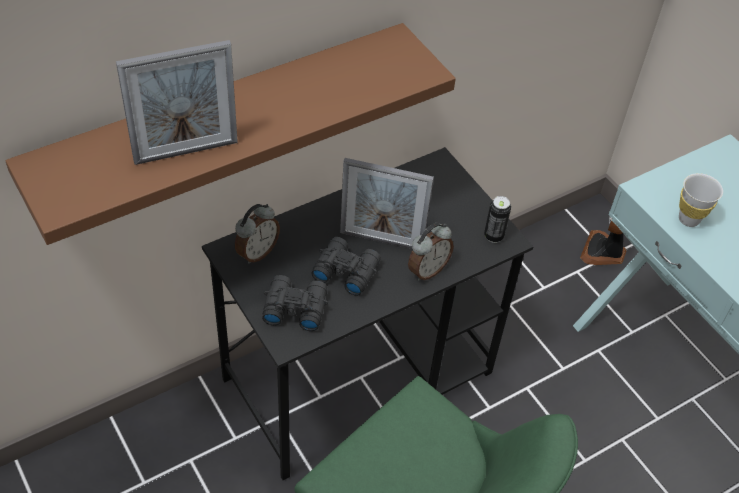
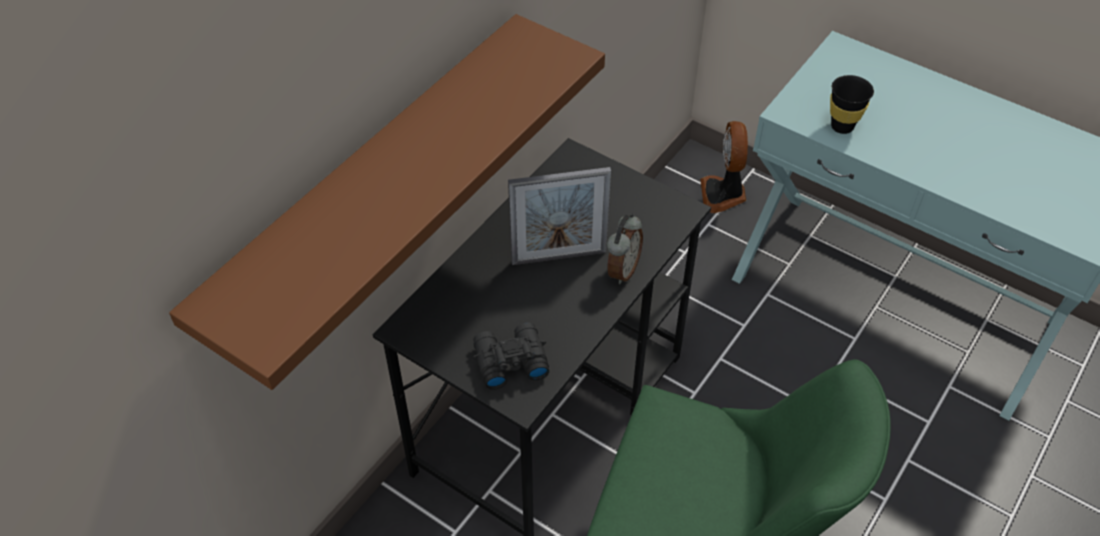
camera: 20 degrees left, 0 degrees up
picture frame [116,40,238,165] -> none
alarm clock [235,204,280,264] -> none
black binoculars [311,237,381,296] -> none
can [484,196,511,243] -> none
white cup [679,173,723,227] -> black cup [830,75,874,134]

